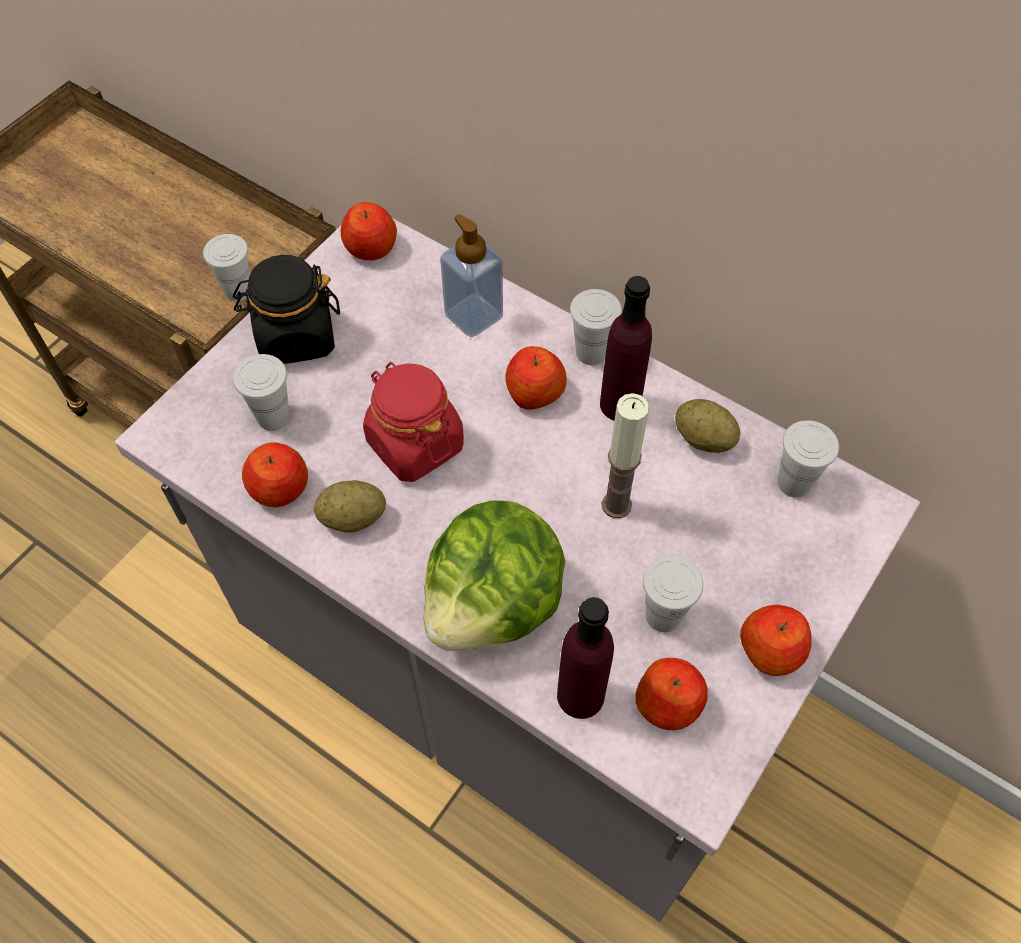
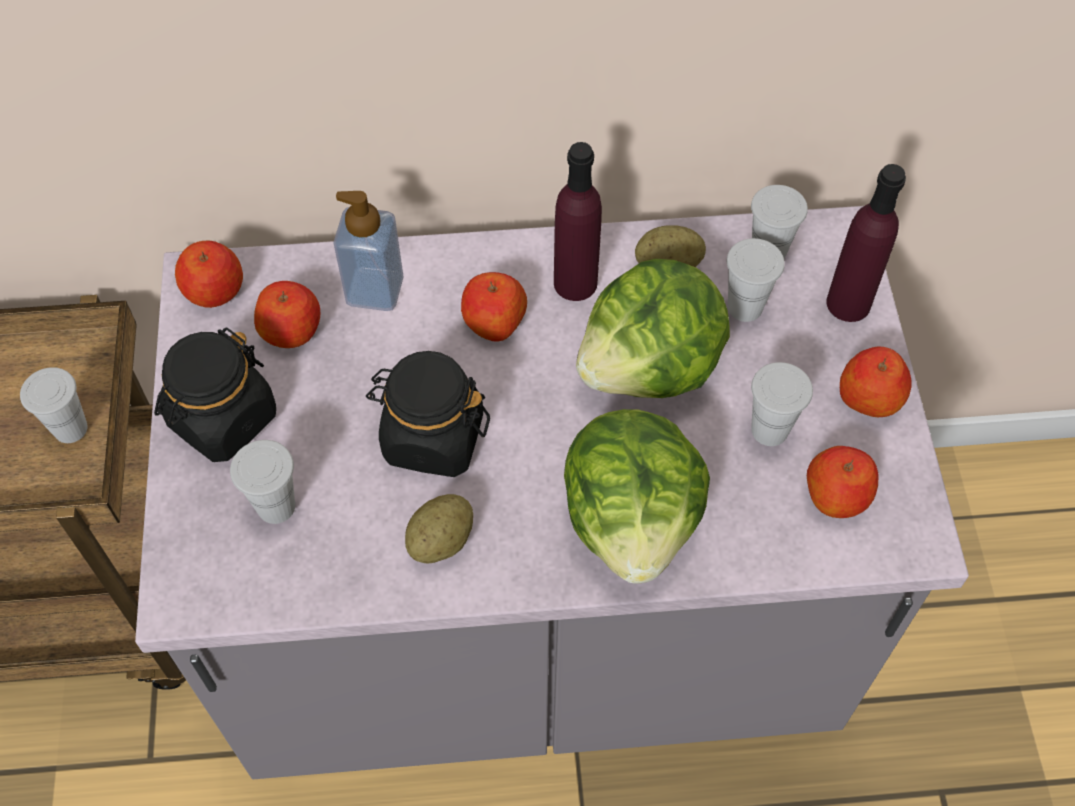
camera: 40 degrees left, 0 degrees up
apple [242,442,308,507] -> apple moved to [254,281,320,348]
red jar [363,362,464,482] -> black jar [366,351,490,477]
purple bottle [557,597,614,719] -> purple bottle moved to [826,164,906,322]
white cup [570,289,622,365] -> white cup moved to [727,238,785,322]
candle [602,393,649,518] -> lettuce [576,259,730,398]

